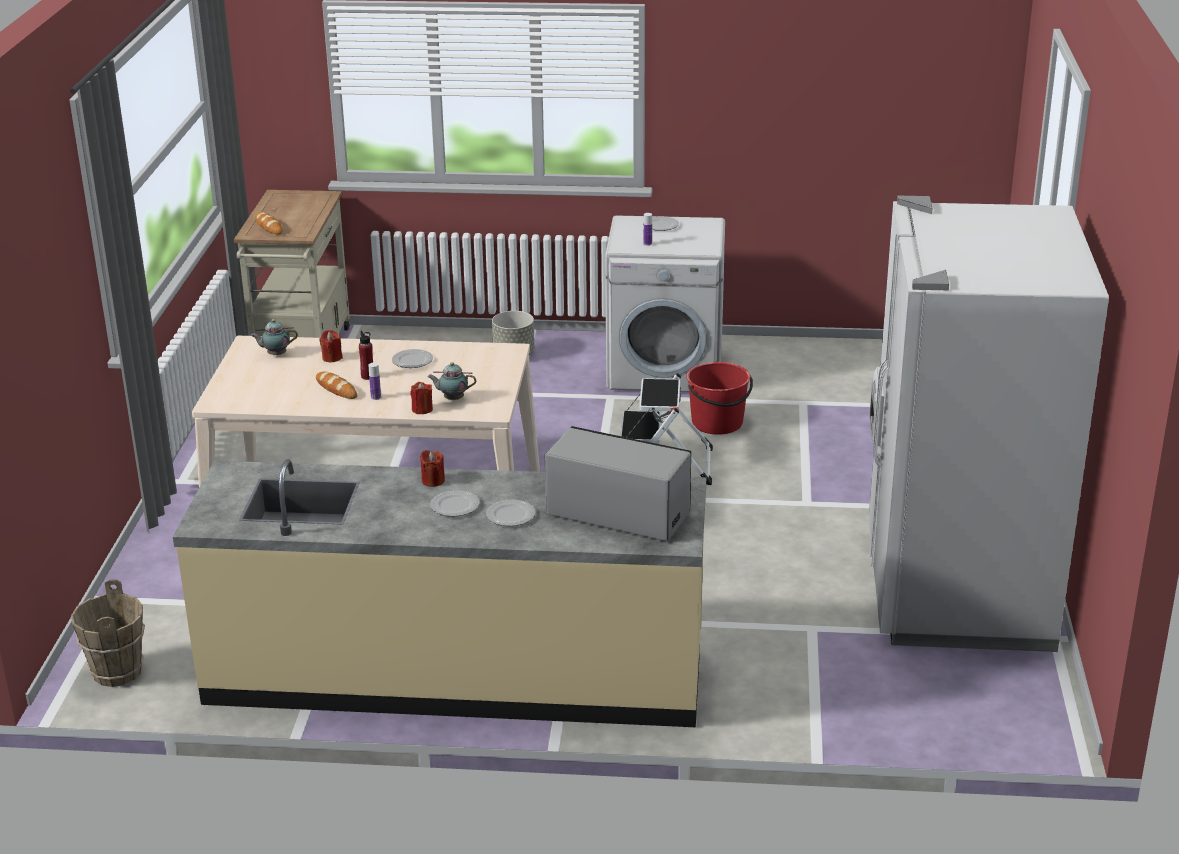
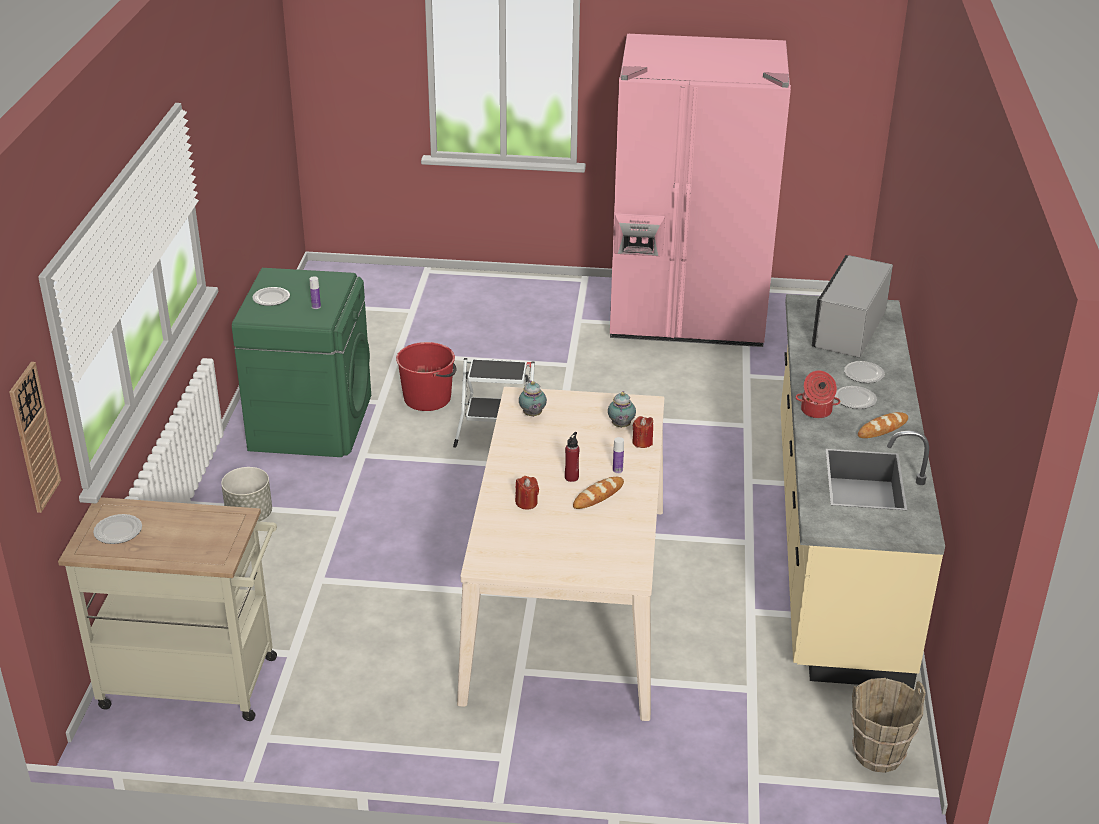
camera: 90 degrees left, 5 degrees up
teapot [250,319,298,355] -> teapot moved to [519,380,547,417]
bread [255,212,283,235] -> bread moved to [858,412,908,438]
plate [392,349,433,368] -> plate moved to [93,514,142,544]
red candle [420,450,445,487] -> cooking pot [796,371,840,418]
white washing machine [605,215,725,392] -> green washing machine [232,268,371,457]
white fridge [869,196,1109,652] -> pink fridge [610,34,791,347]
none -> wall clock [9,362,61,513]

